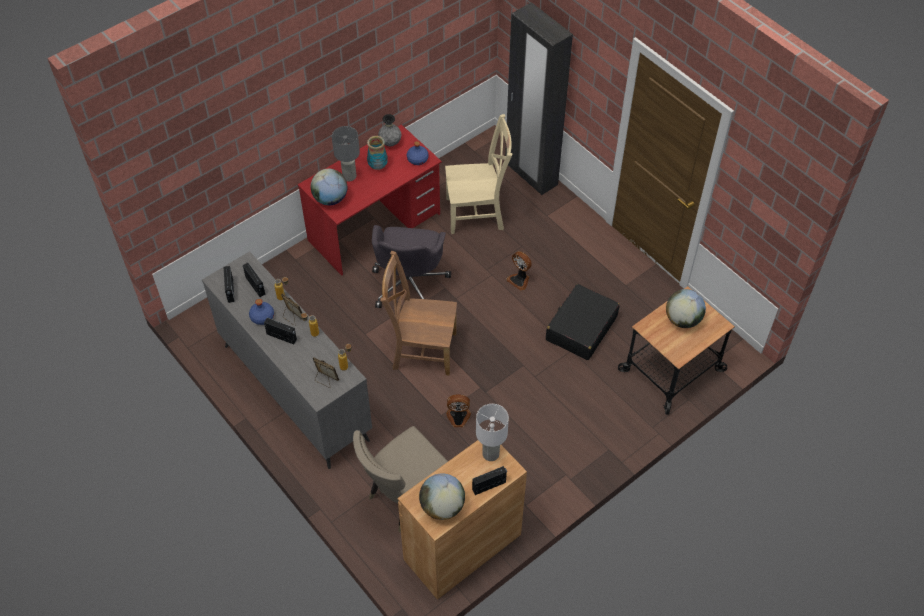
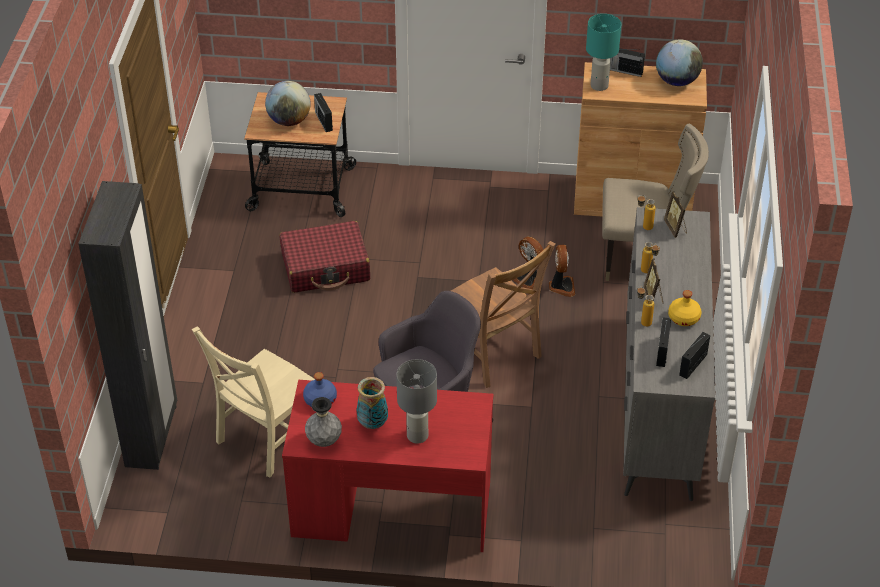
camera: 135 degrees left, 10 degrees down
blue bottle [249,299,274,325] -> yellow bottle [668,290,702,326]
radio [264,318,297,344] -> radio moved to [314,93,333,132]
globe [311,169,347,205] -> none
beige chair [445,114,513,234] -> beige chair turned 90 degrees counterclockwise [192,326,315,478]
white table lamp [476,404,509,461] -> turquoise table lamp [586,14,621,91]
fan [506,251,532,291] -> fan moved to [549,245,575,297]
black suitcase [546,284,620,360] -> red suitcase [279,221,370,293]

